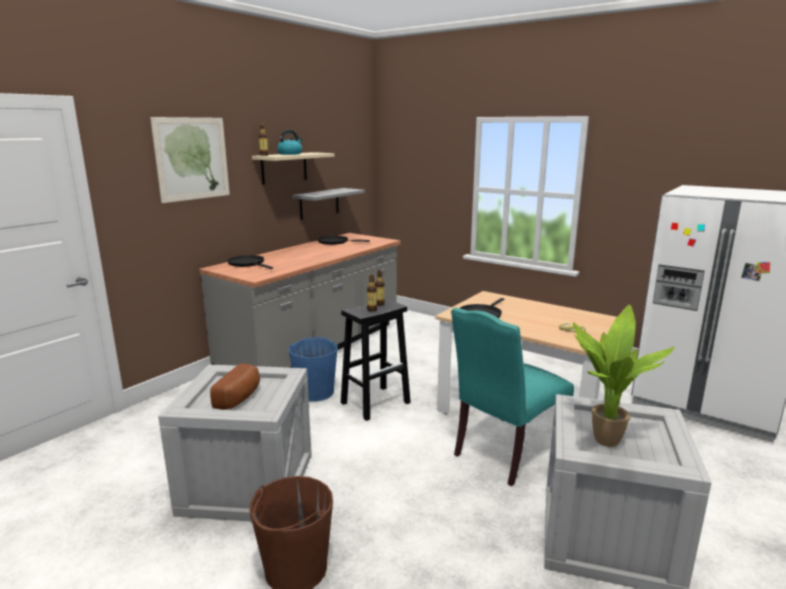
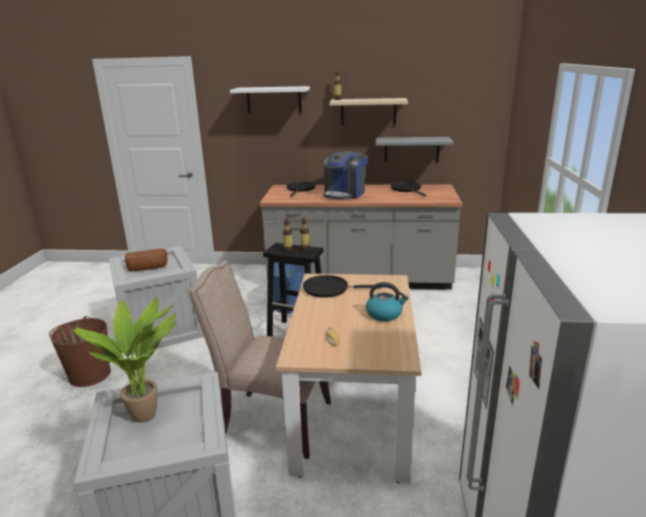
camera: 60 degrees right, 5 degrees up
picture [150,117,230,203] -> white shelf [230,86,310,114]
kettle [277,130,302,155] -> kettle moved to [366,282,409,321]
turquoise chair [451,308,574,486] -> beige chair [188,260,331,459]
none -> coffee machine [323,151,368,200]

